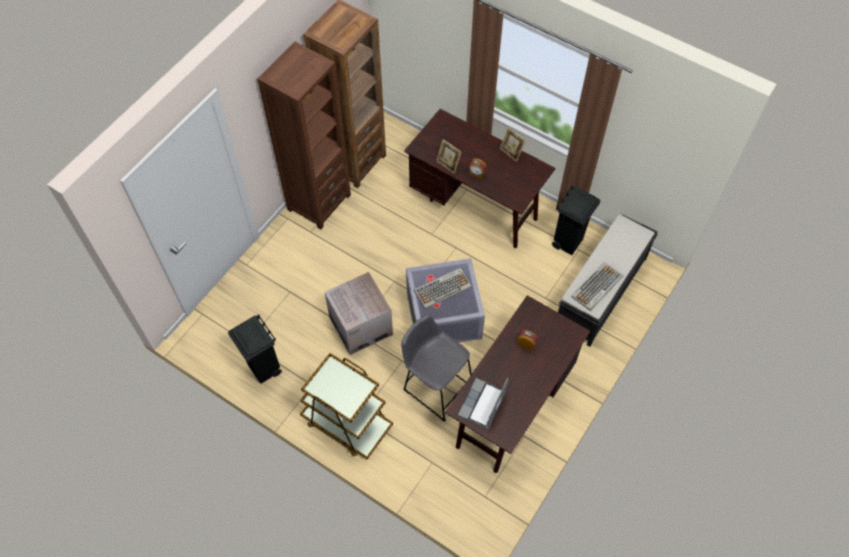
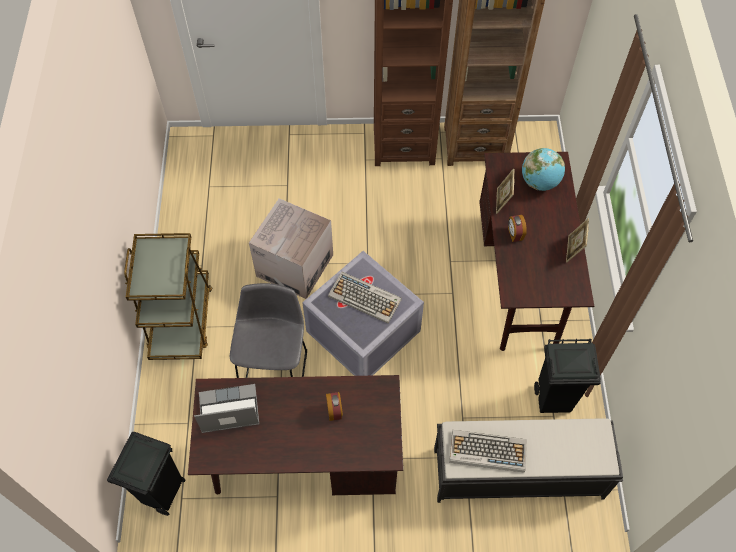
camera: 55 degrees right, 0 degrees up
black trash can [228,314,282,384] -> black trash can moved to [107,432,185,516]
none -> globe [522,148,565,191]

